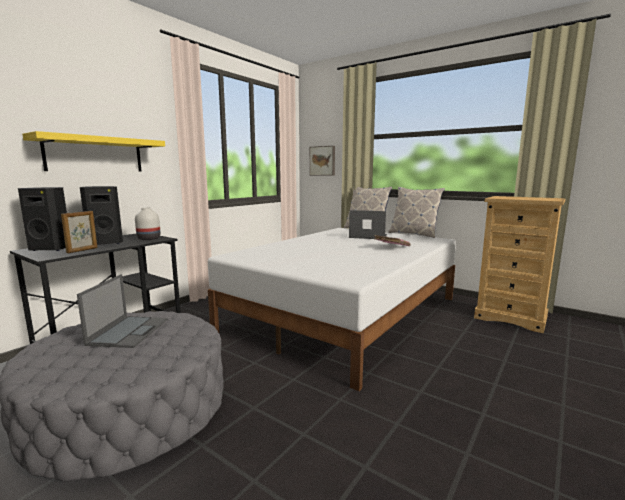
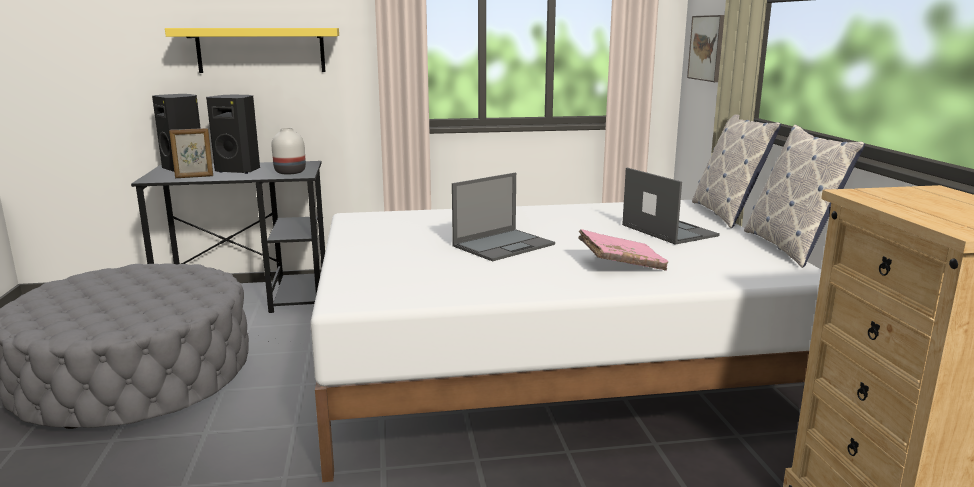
camera: 45 degrees right, 5 degrees up
laptop [77,274,168,348] -> laptop moved to [452,173,555,261]

